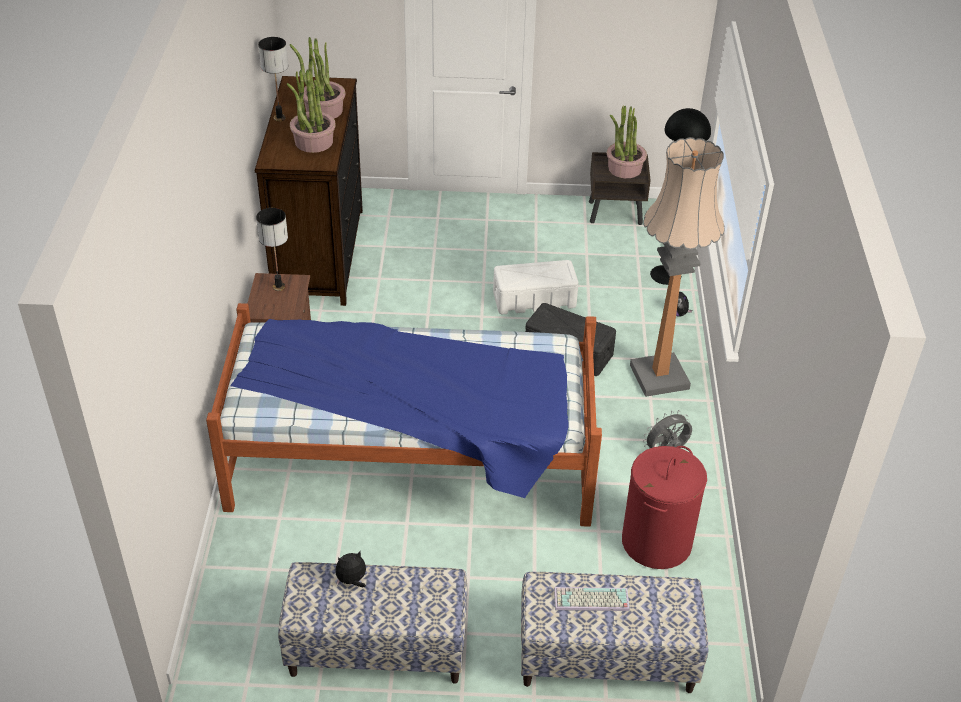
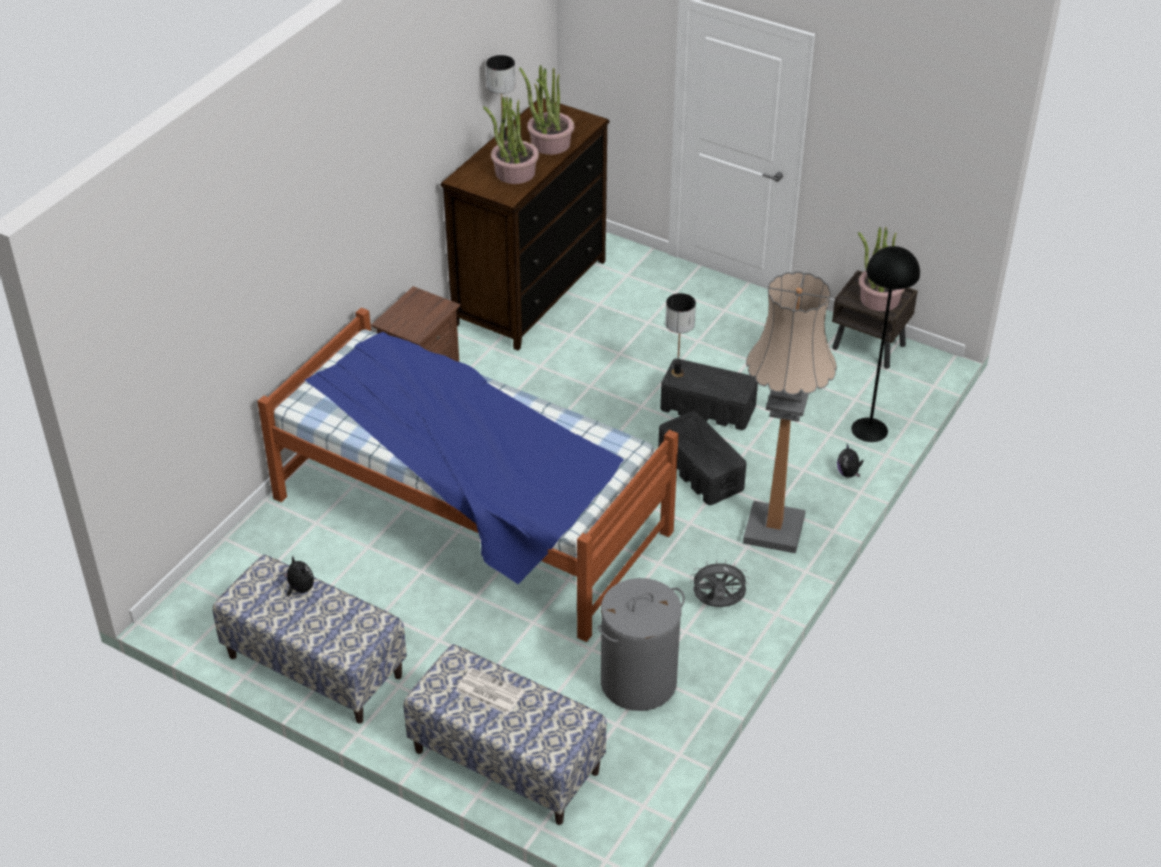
camera: 30 degrees right, 0 degrees up
table lamp [256,208,288,291] -> table lamp moved to [665,293,696,377]
plush toy [335,551,366,587] -> plush toy turned 45 degrees clockwise [283,556,314,596]
white storage box [493,260,579,314] -> black storage box [660,358,758,430]
keyboard [554,587,630,611] -> newspaper [456,668,524,714]
red laundry basket [622,446,707,569] -> grey laundry basket [598,578,685,711]

